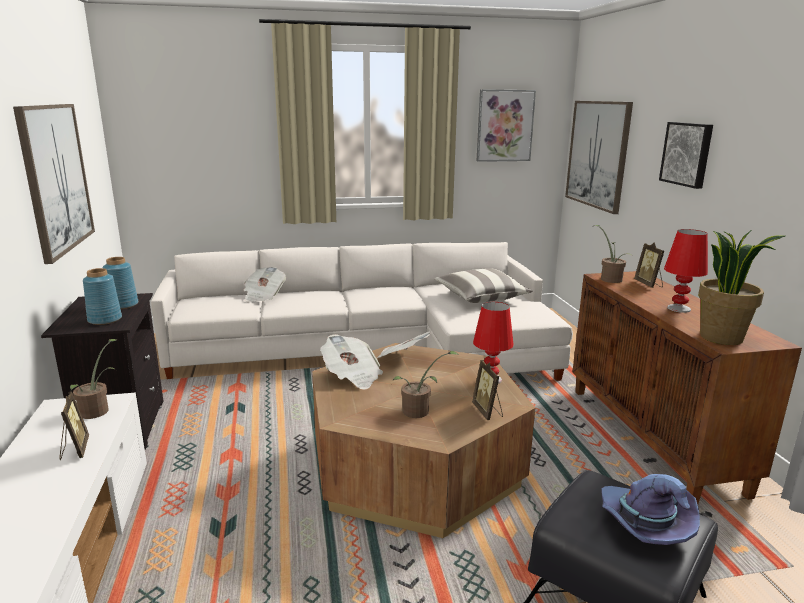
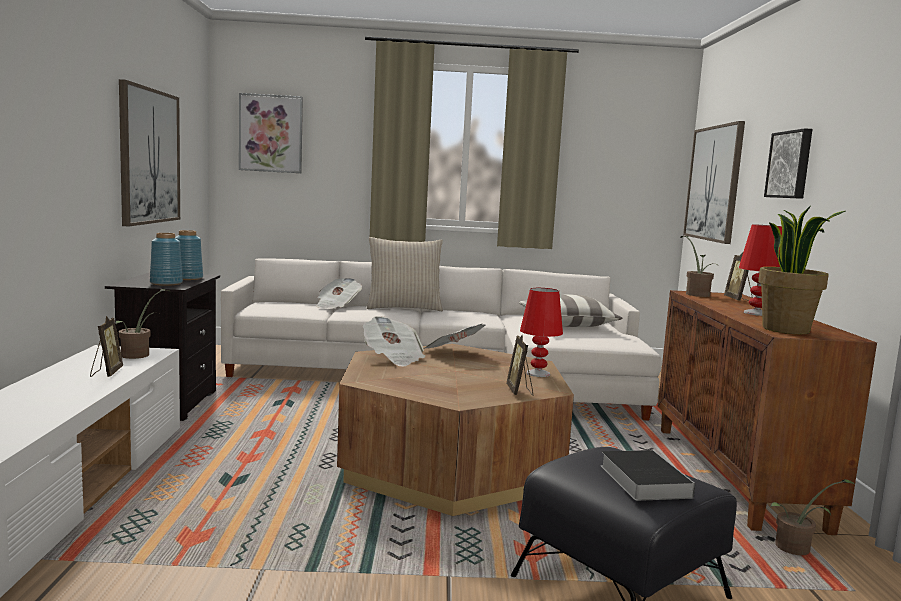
camera: 10 degrees right, 10 degrees down
potted plant [393,351,460,418] -> potted plant moved to [770,479,856,555]
picture [477,89,536,162] -> picture moved to [239,93,303,173]
purple hat [602,474,700,545] -> book [601,450,695,501]
none -> beige pillow [367,237,443,311]

